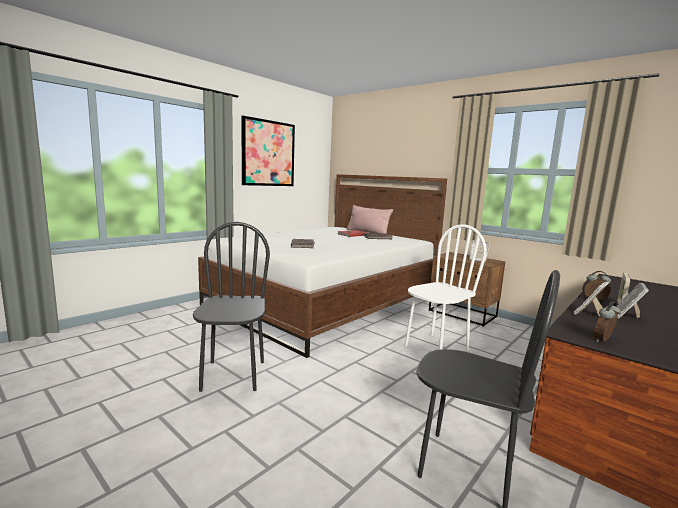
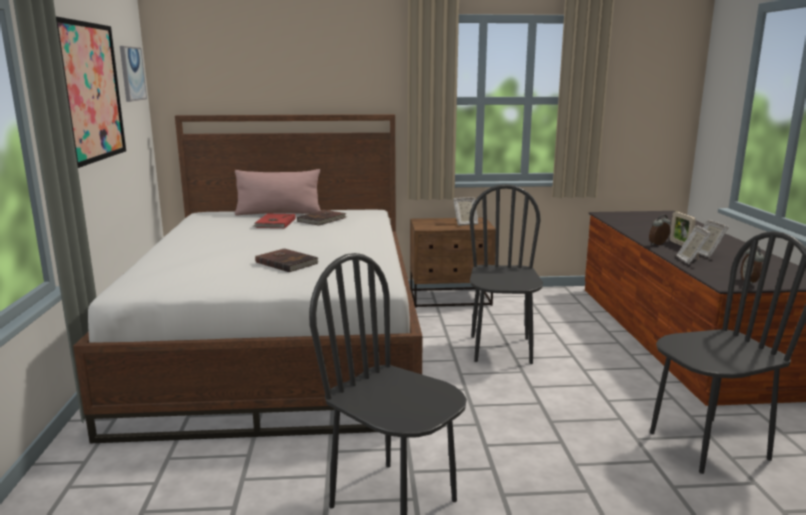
camera: 45 degrees left, 5 degrees up
white chair [405,224,487,351] -> black chair [469,184,543,364]
none -> picture [120,46,147,102]

